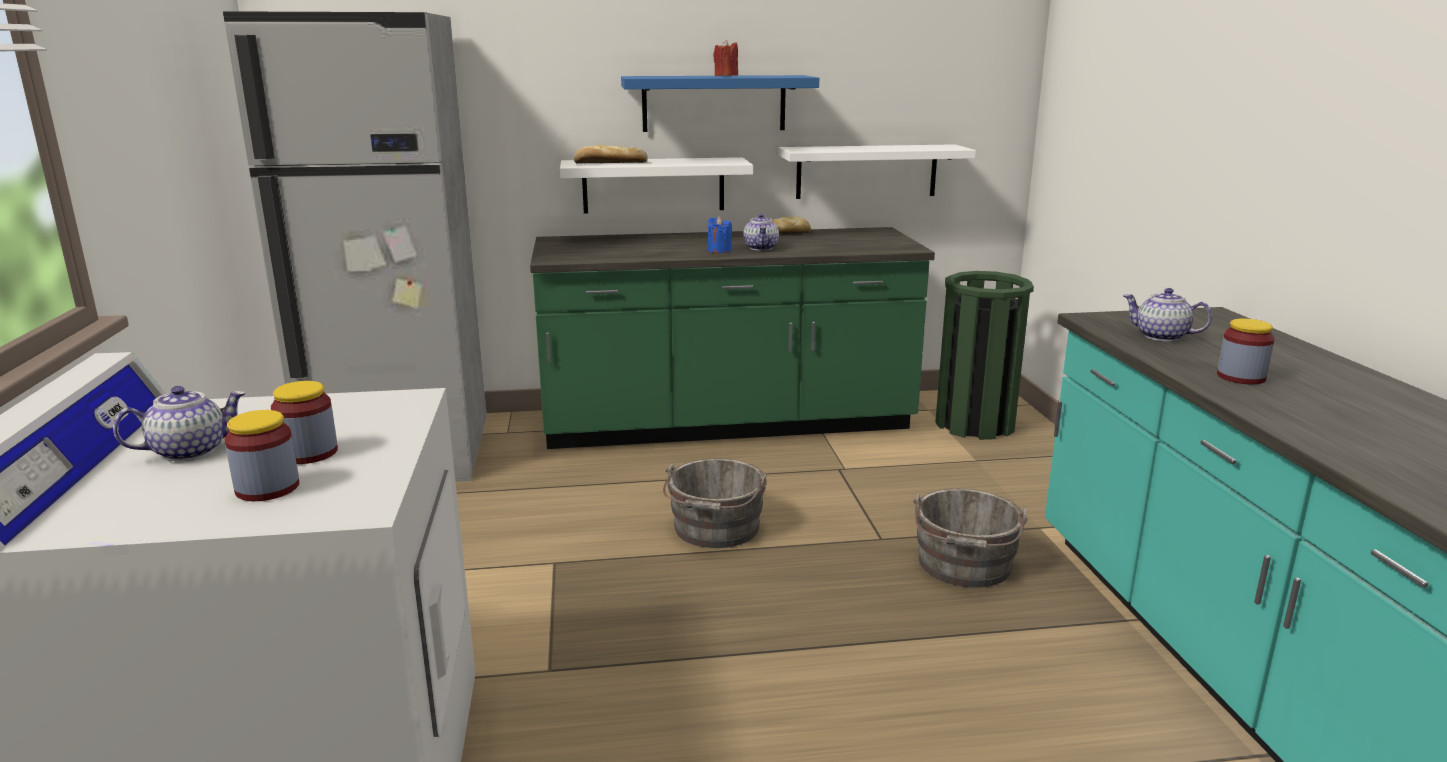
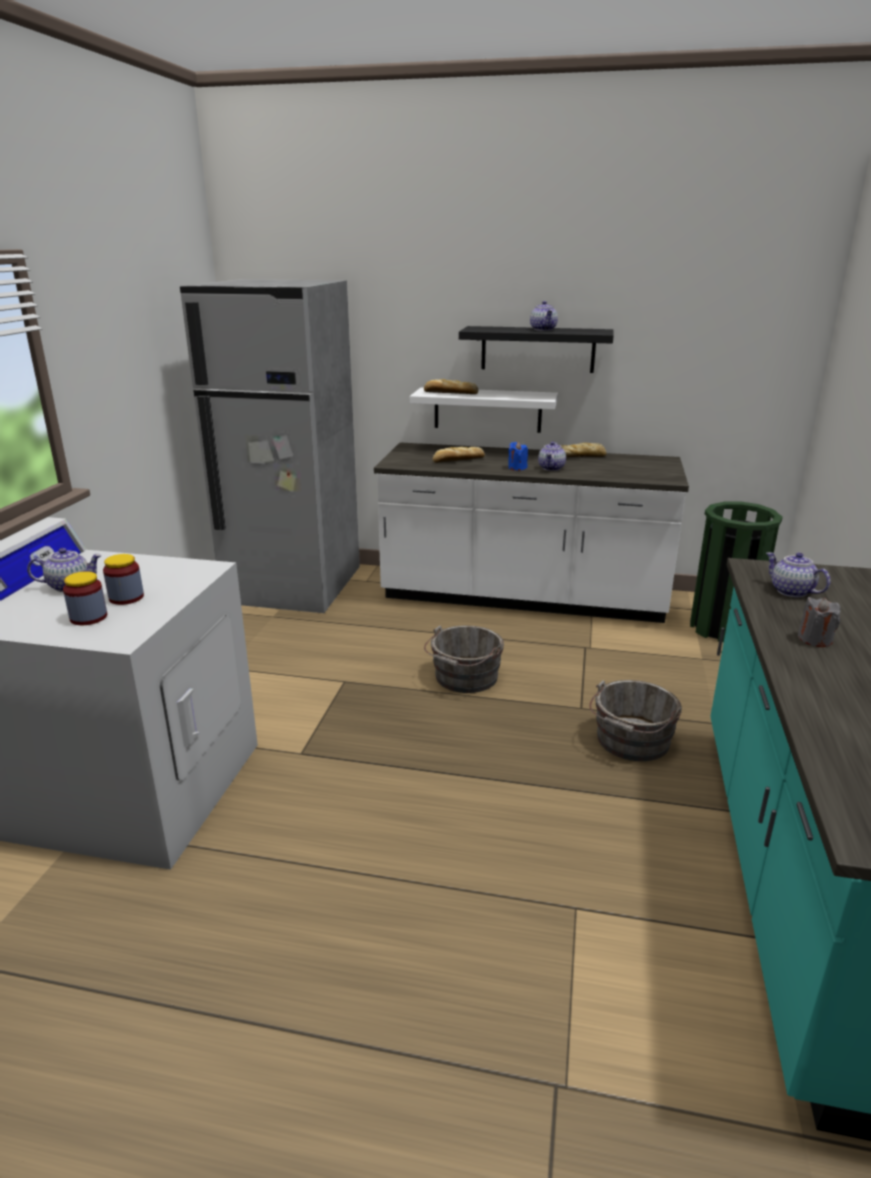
camera: 20 degrees right, 5 degrees up
green counter [530,227,935,449] -> white counter [374,442,689,623]
blue shelf [621,75,819,132] -> black shelf [459,326,614,373]
red candle [713,40,738,76] -> teapot [530,301,558,331]
white shelf [778,144,976,199] -> none
jar [1217,318,1275,384] -> grey candle [798,597,841,647]
none -> bread [433,447,485,463]

